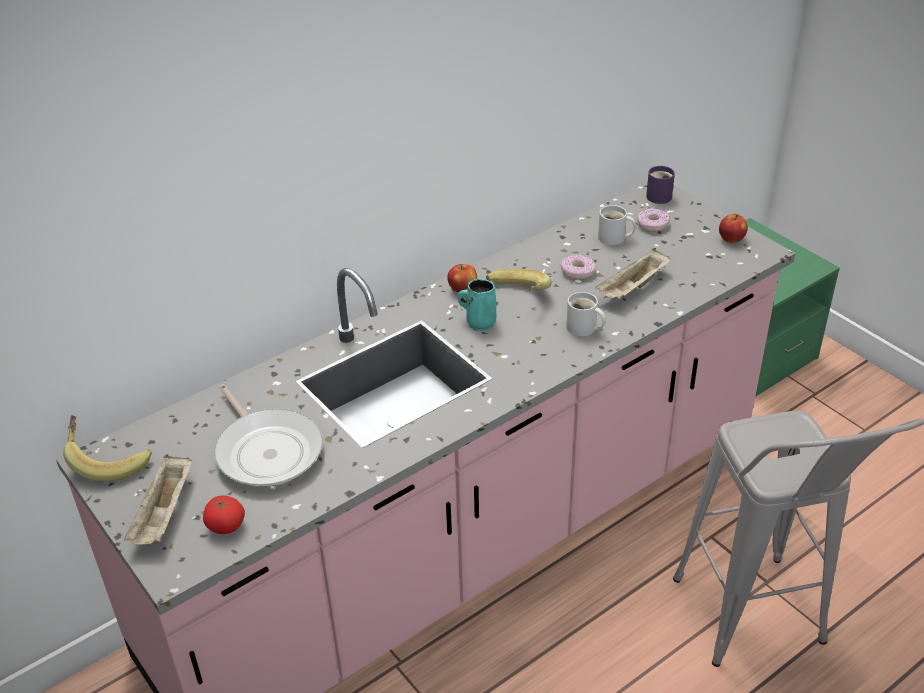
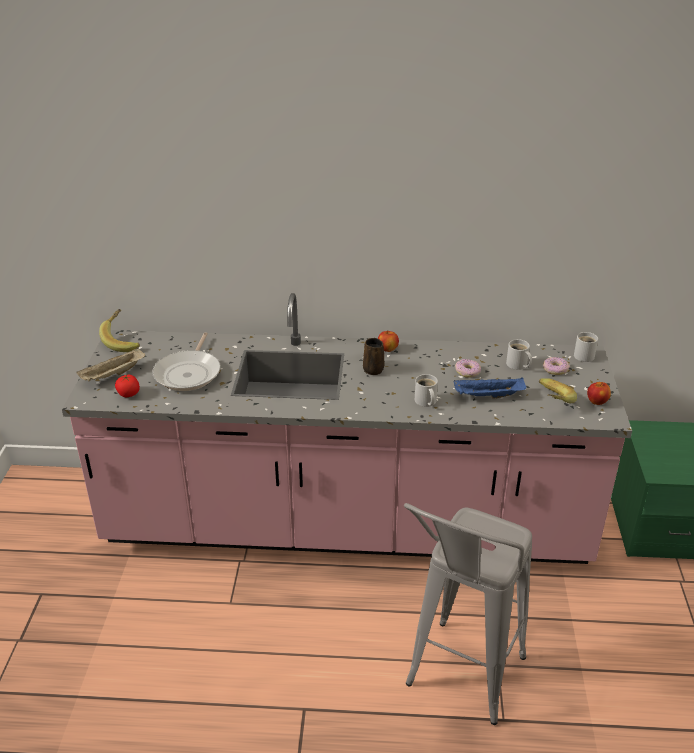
camera: 40 degrees right, 5 degrees down
turquoise mug [458,279,496,331] -> brown mug [363,338,384,375]
banana [486,269,551,290] -> banana moved to [539,378,577,403]
beige tray [595,248,671,300] -> blue tray [454,378,527,399]
purple mug [646,166,675,204] -> white mug [574,332,598,362]

